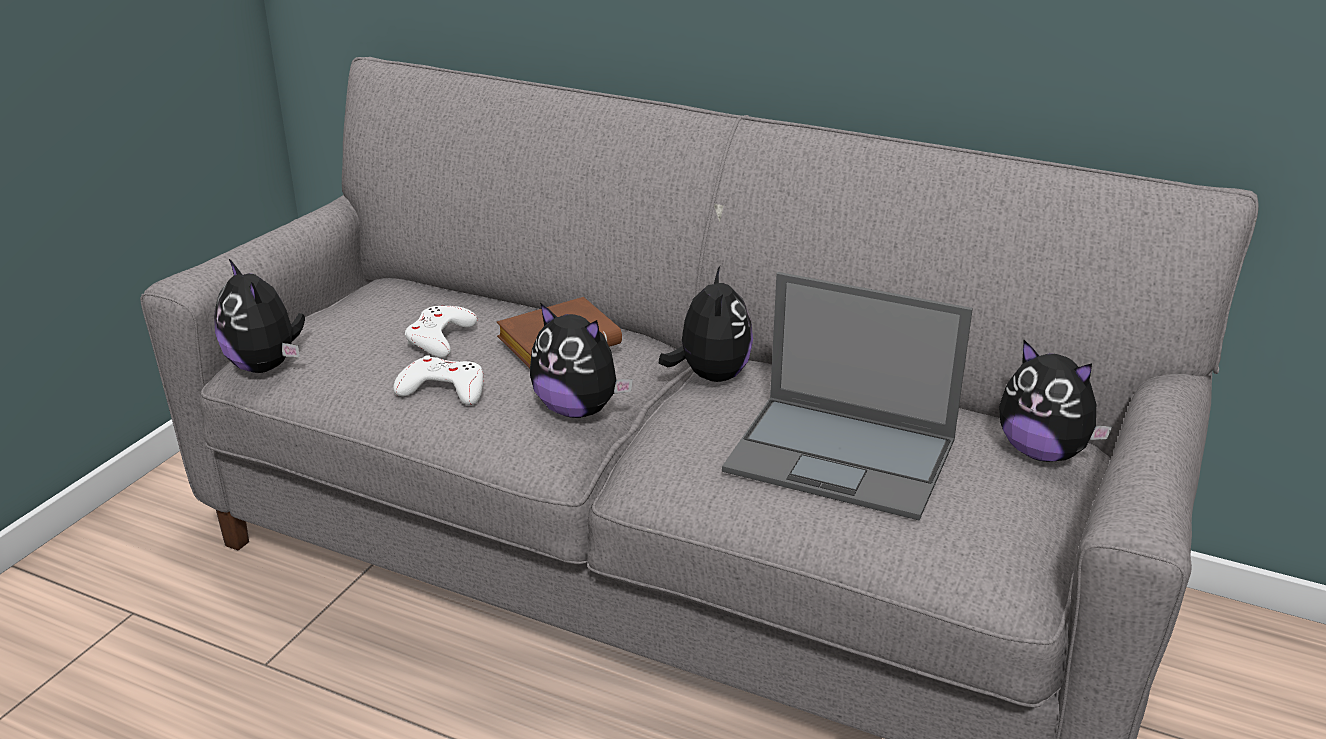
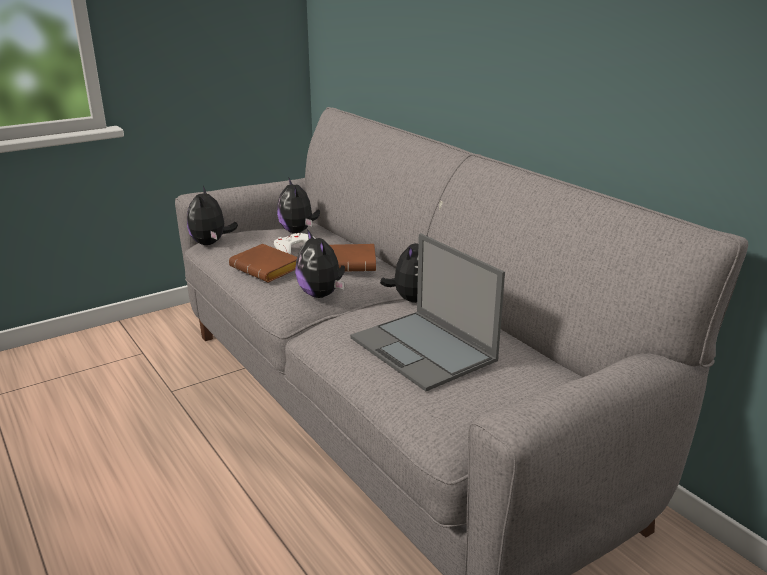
camera: 30 degrees right, 5 degrees down
white game controller [393,355,483,405] -> brown book [229,244,297,282]
plush toy [999,340,1113,462] -> plush toy moved to [277,177,320,233]

